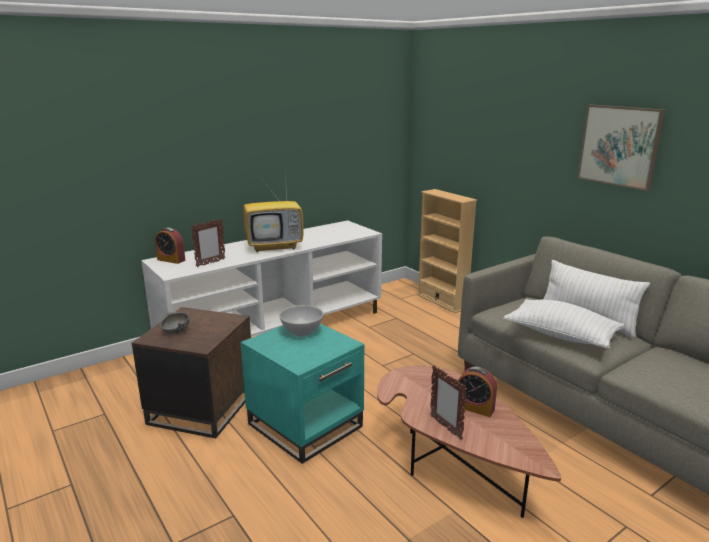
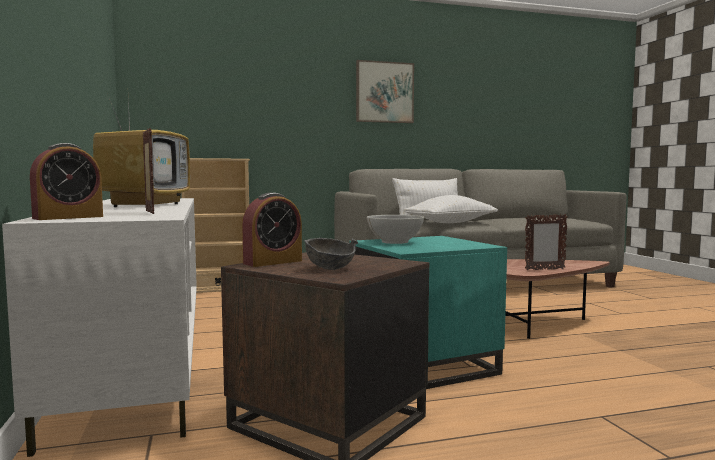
camera: 70 degrees left, 15 degrees down
alarm clock [457,367,497,417] -> alarm clock moved to [242,193,302,267]

